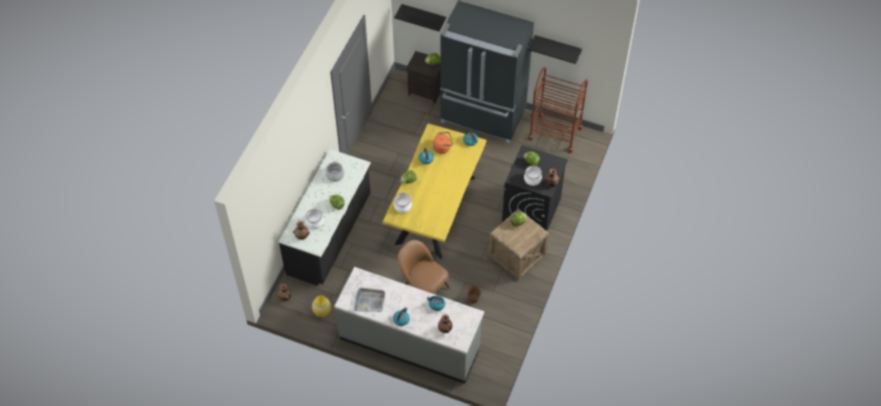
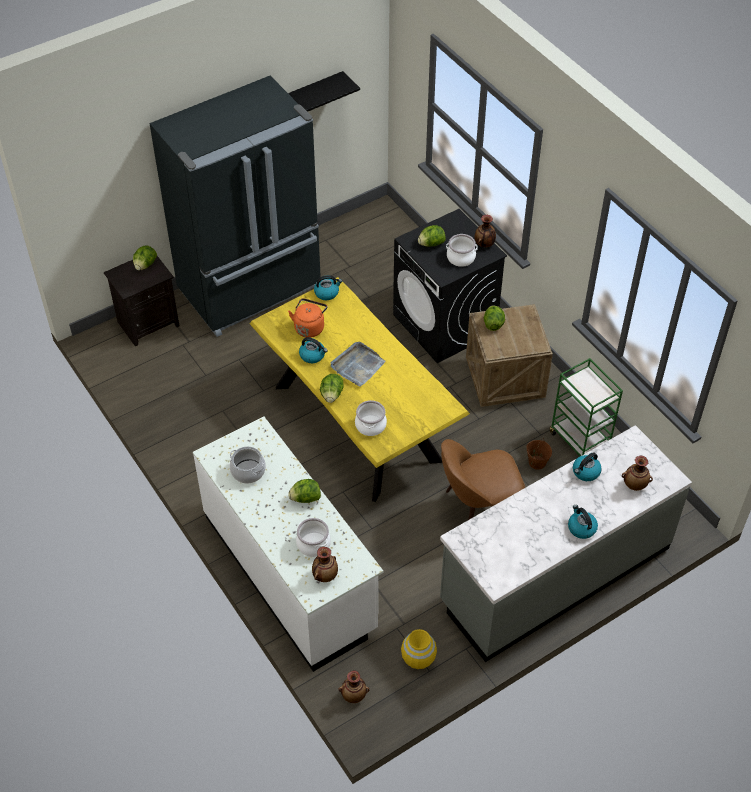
camera: 55 degrees left, 5 degrees down
black counter [279,149,371,286] -> white counter [193,416,384,672]
grey tray [354,288,385,312] -> grey tray moved to [331,342,386,387]
black shelf [394,4,446,31] -> none
brown cart [528,67,588,153] -> none
none -> green cart [550,358,623,456]

